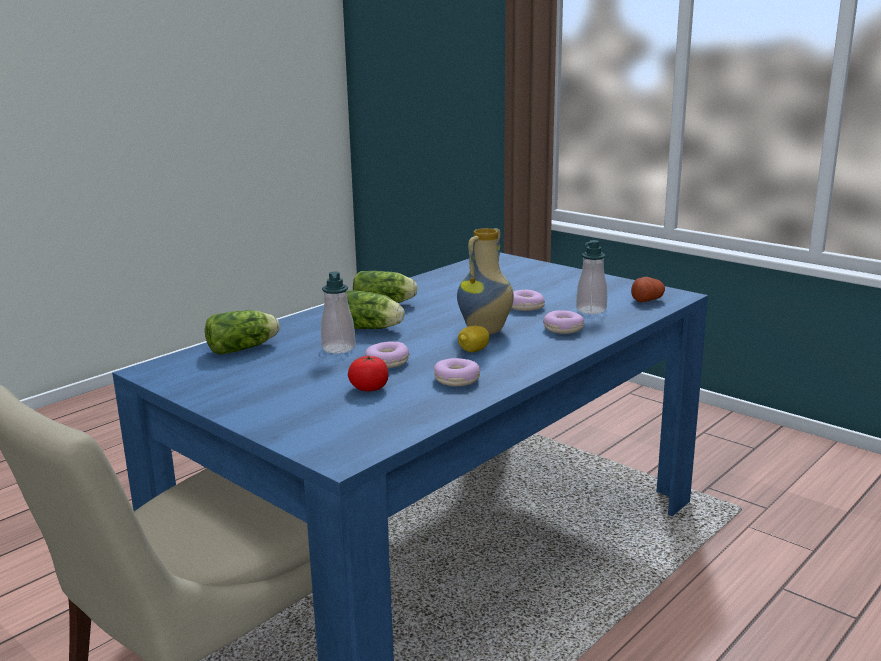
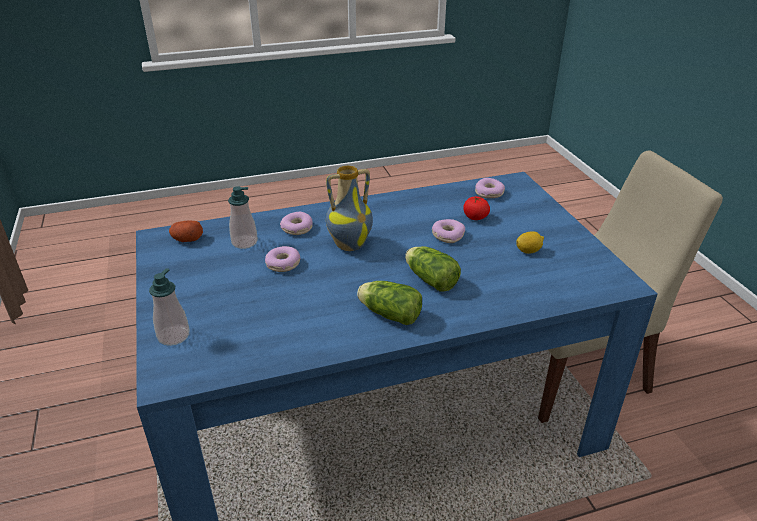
camera: 150 degrees left, 15 degrees up
lettuce [205,310,280,355] -> none
soap dispenser [321,271,355,354] -> soap dispenser moved to [149,268,190,346]
donut [434,358,480,387] -> donut moved to [475,178,505,198]
lemon [458,325,489,352] -> lemon moved to [516,231,544,254]

